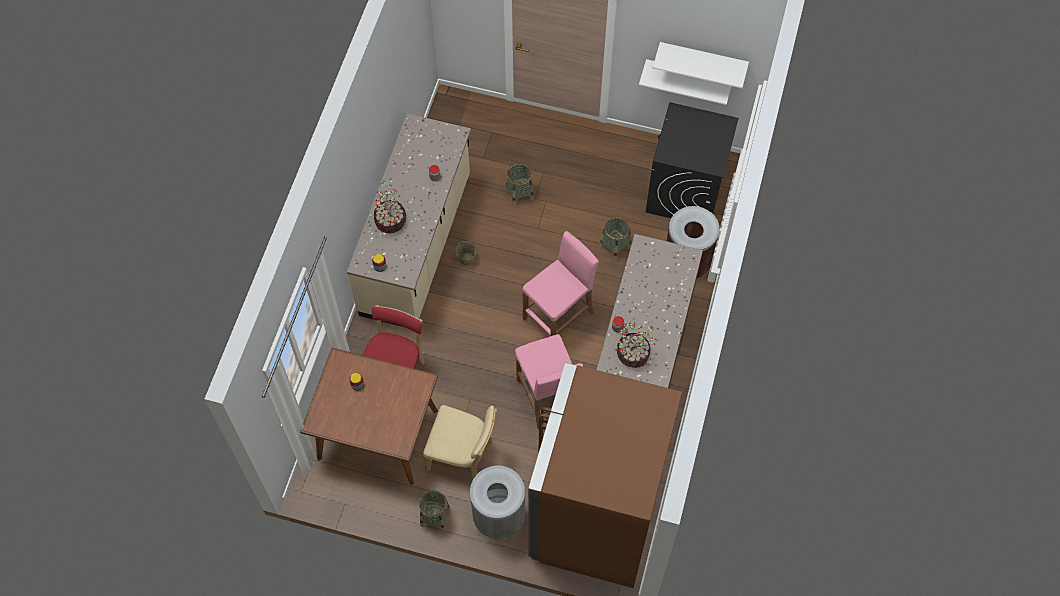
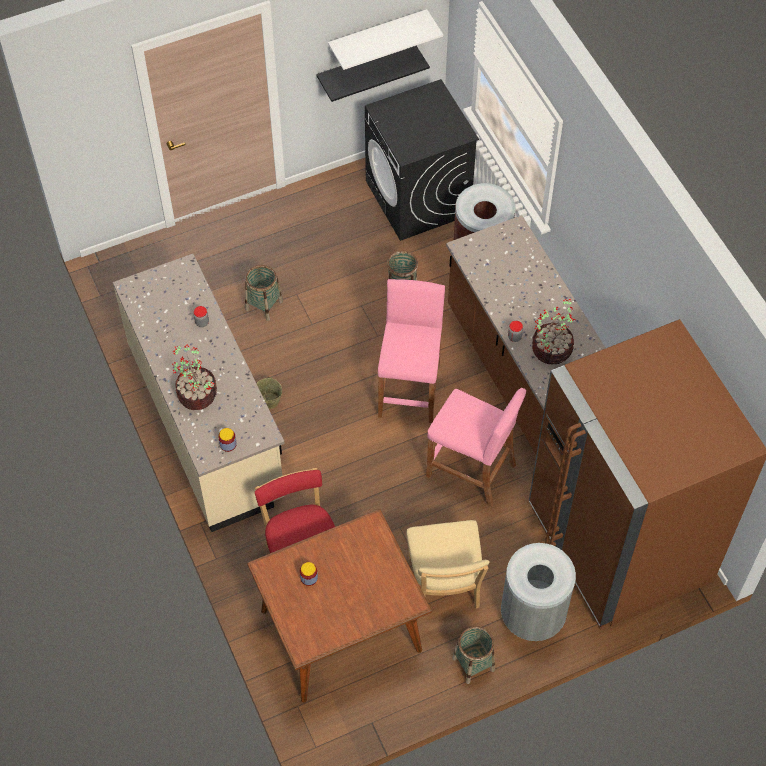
camera: 40 degrees left, 5 degrees down
beige chair [423,405,497,479] -> beige chair turned 105 degrees clockwise [406,520,490,609]
white shelf [639,59,731,105] -> black shelf [316,46,430,102]

